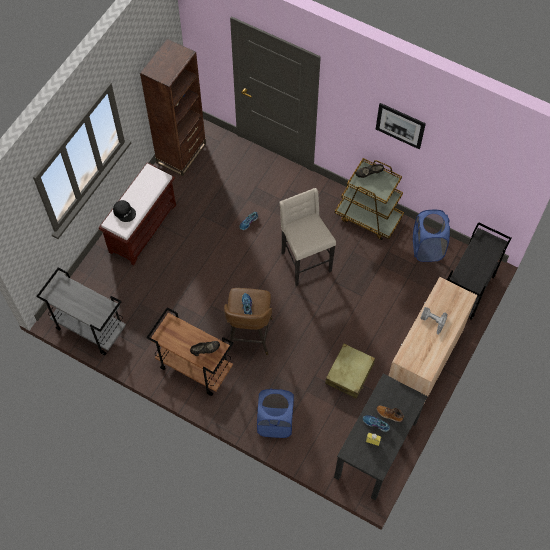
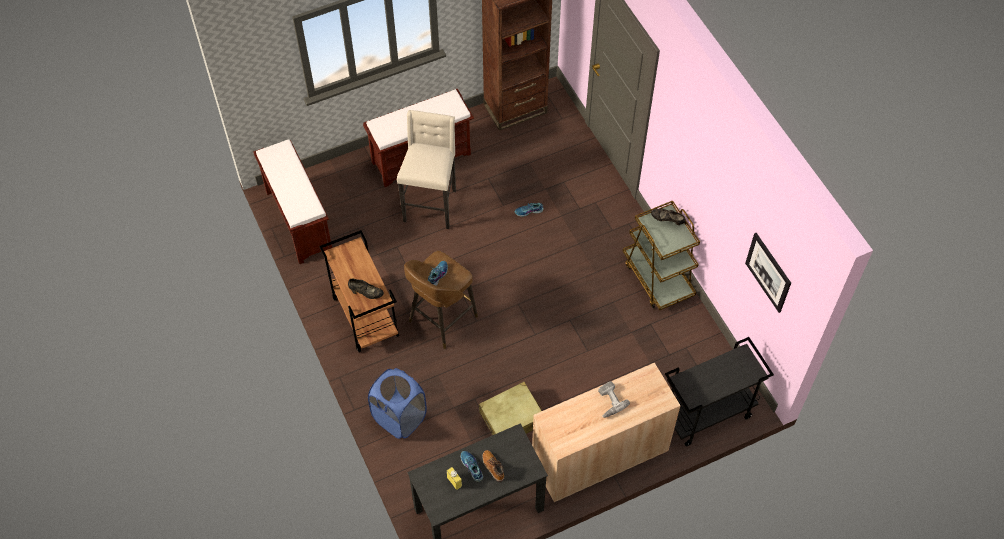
camera: 35 degrees right, 5 degrees down
grey cart [36,268,126,355] -> brown bench [253,139,333,264]
black cap [113,200,136,222] -> none
beige stool [279,188,336,286] -> beige stool moved to [397,110,456,229]
picture [376,103,426,150] -> picture moved to [745,233,791,313]
blue laundry basket [413,210,450,262] -> none

